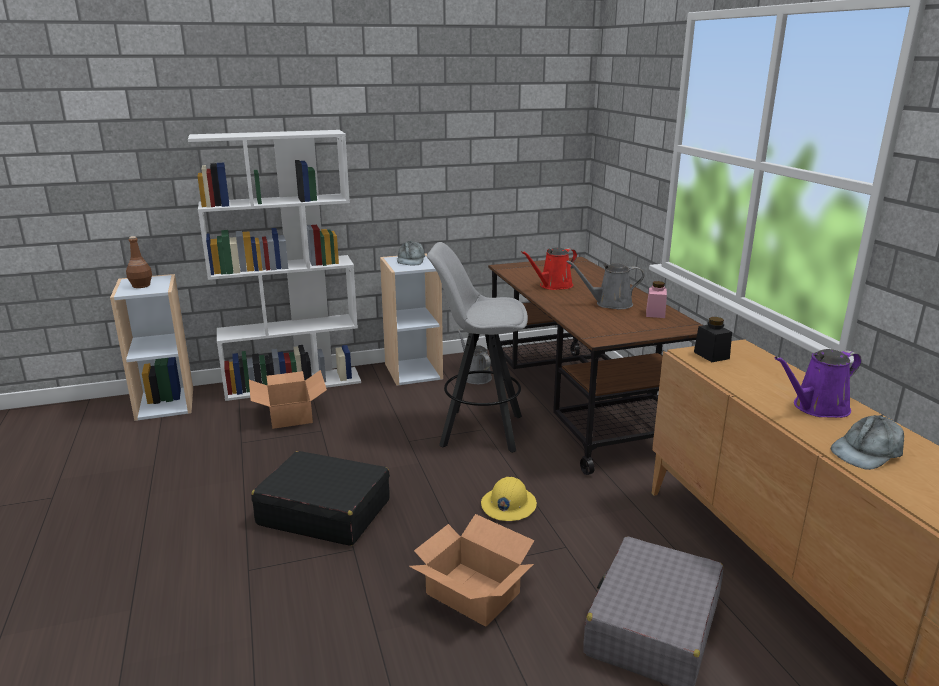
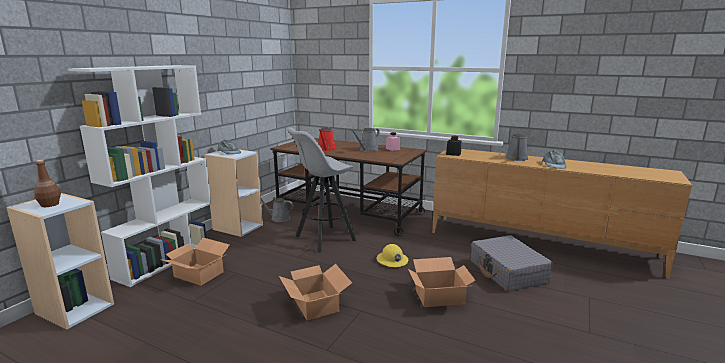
camera: 45 degrees left, 5 degrees down
black suitcase [251,451,390,546] -> cardboard box [279,264,352,320]
purple watering can [775,349,861,418] -> grey watering can [505,133,529,161]

